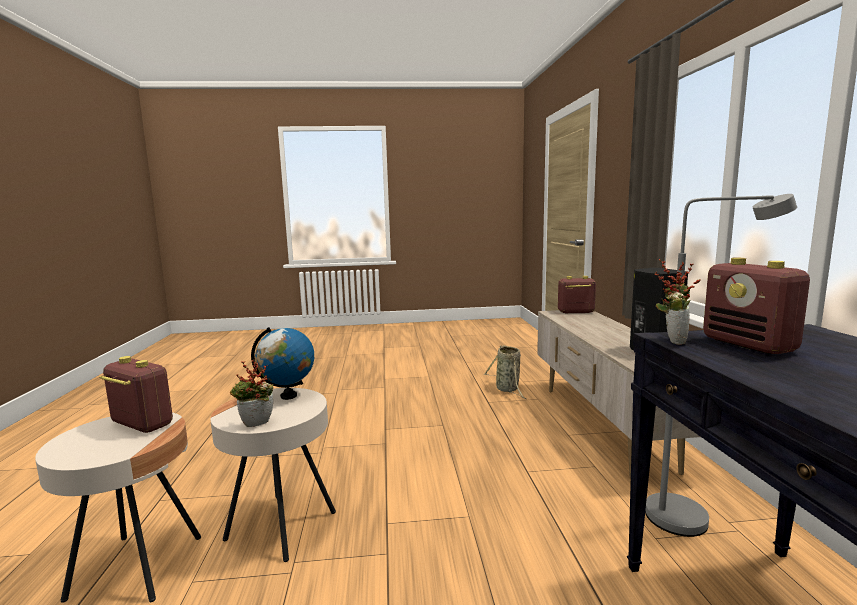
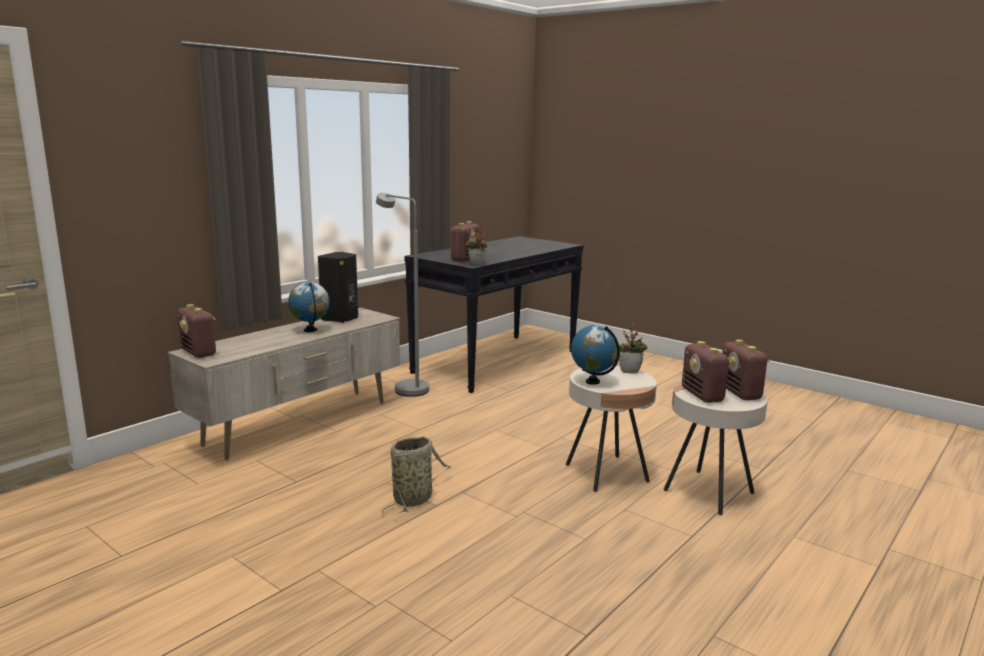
camera: 135 degrees left, 5 degrees up
basket [484,345,526,399] -> basket moved to [382,437,451,514]
none -> globe [288,282,330,332]
none -> radio [722,339,770,400]

